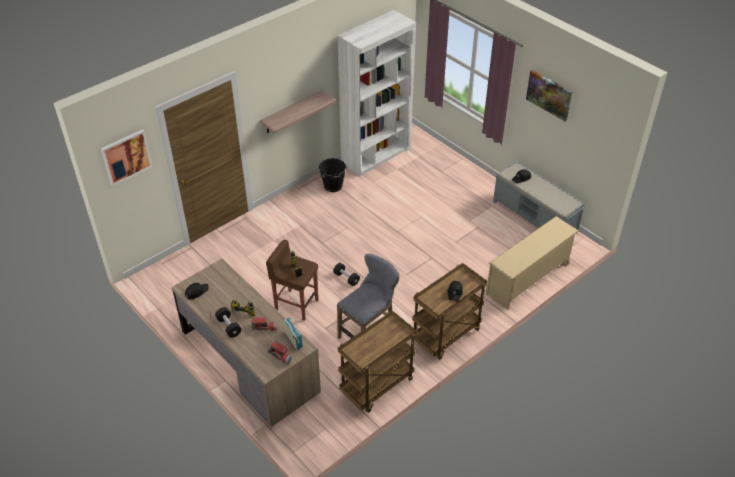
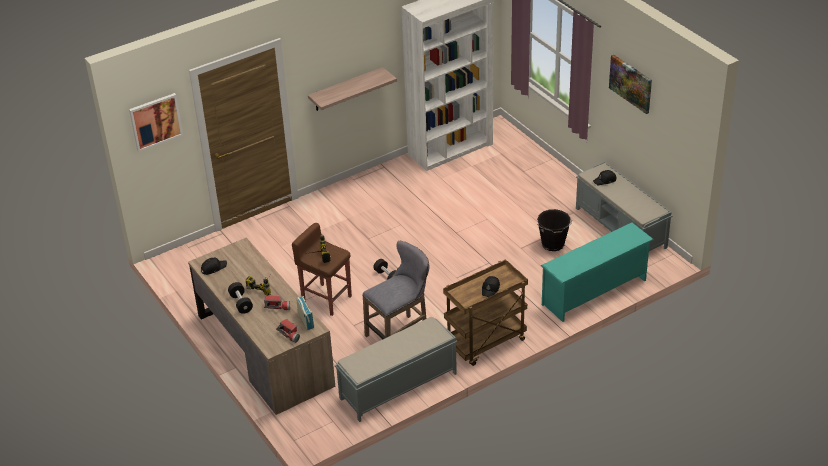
camera: 10 degrees right, 5 degrees down
black bucket [319,158,347,192] -> black bucket moved to [537,209,572,251]
brown cart [338,310,417,412] -> grey bench [335,317,457,422]
beige shoe rack [486,216,578,309] -> turquoise shoe rack [541,223,654,322]

